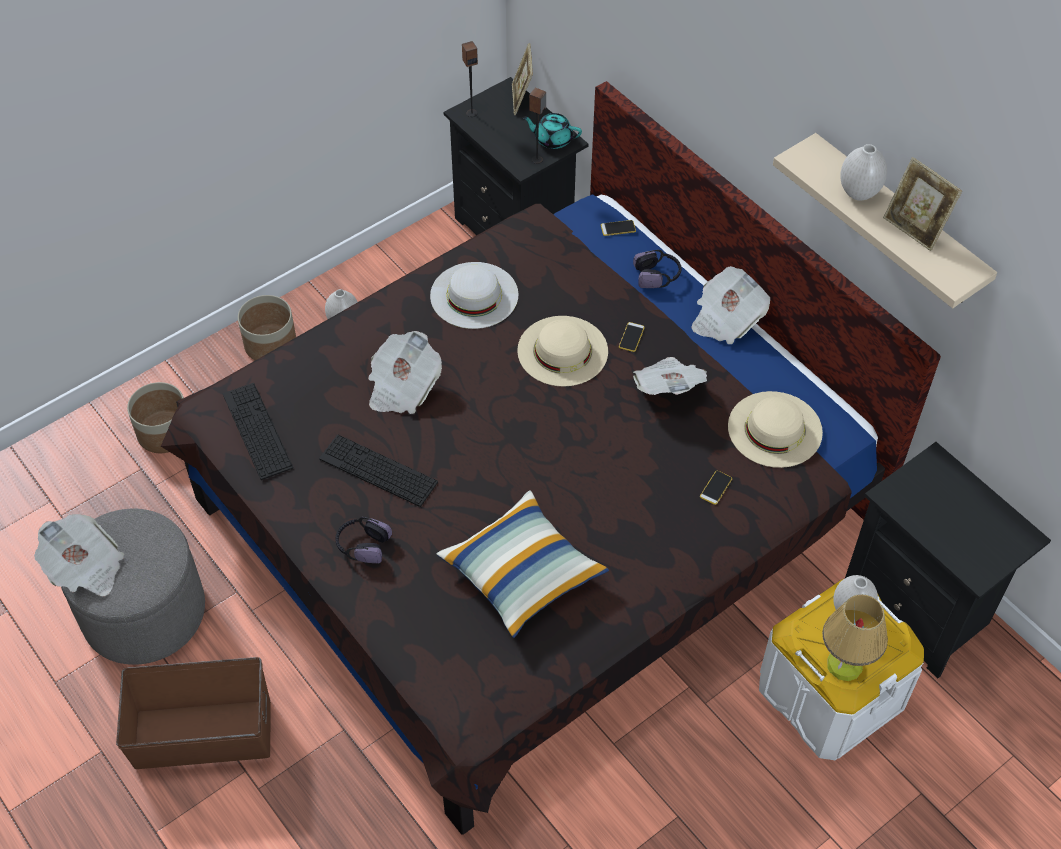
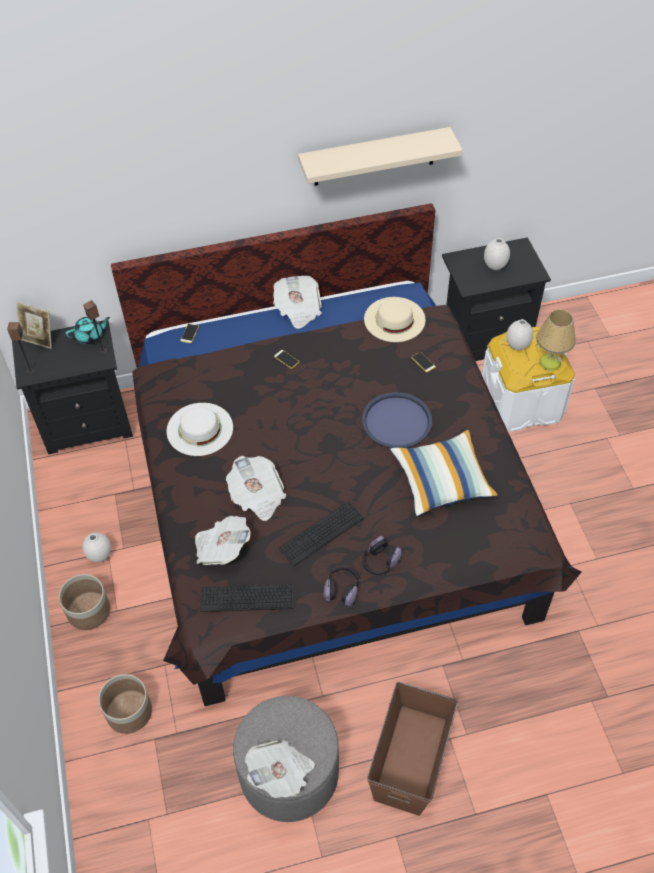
camera: 65 degrees left, 0 degrees up
beige hat [517,316,608,386] -> none
turquoise teapot [523,113,582,149] -> turquoise teapot turned 150 degrees counterclockwise [66,317,110,344]
headphones [633,250,681,288] -> headphones moved to [323,567,359,607]
newspaper [633,357,707,395] -> newspaper moved to [195,515,250,565]
white vase [840,144,887,201] -> white vase moved to [484,238,510,270]
picture frame [883,157,962,251] -> none
none -> blue tray [362,392,432,448]

